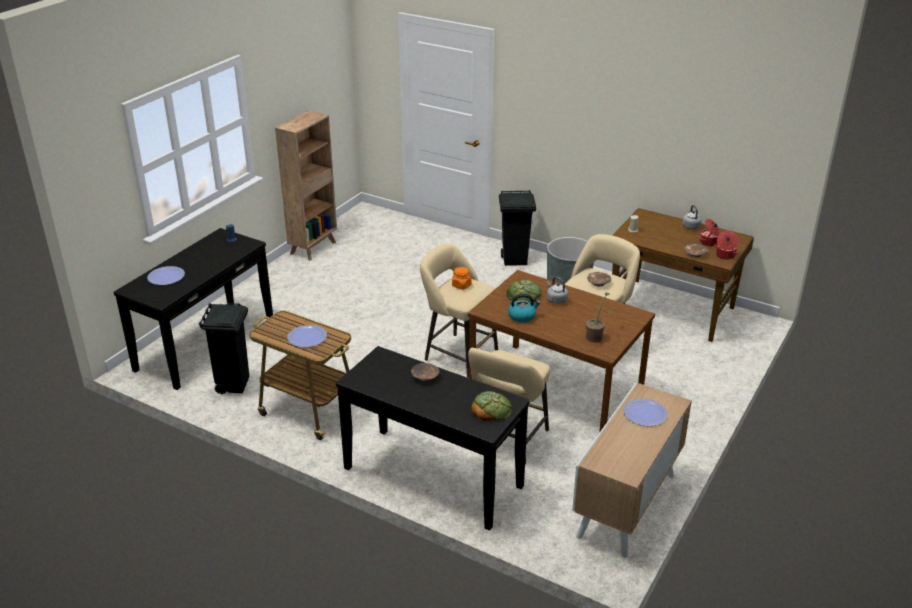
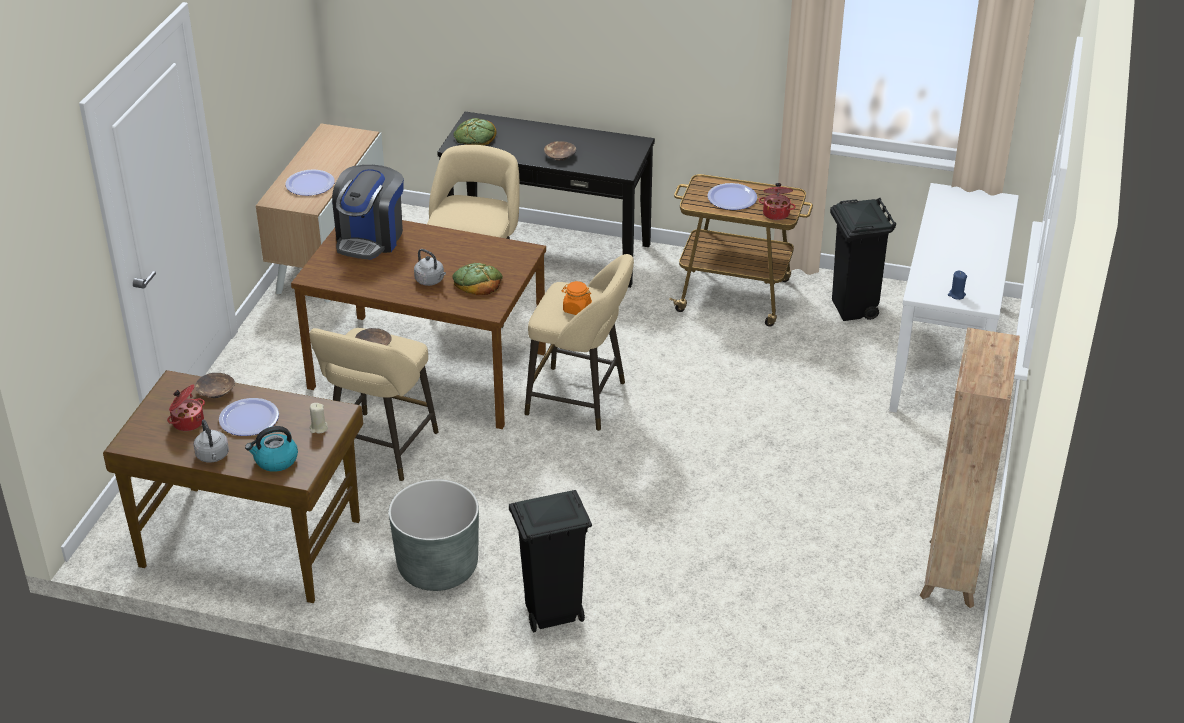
camera: 165 degrees right, 5 degrees up
black console table [114,228,273,390] -> white console table [889,183,1019,413]
plate [147,266,185,285] -> plate moved to [219,398,279,436]
kettle [508,294,540,323] -> kettle moved to [245,426,298,472]
potted plant [586,292,610,342] -> coffee machine [332,165,404,260]
cooking pot [714,231,739,260] -> cooking pot moved to [759,183,796,220]

